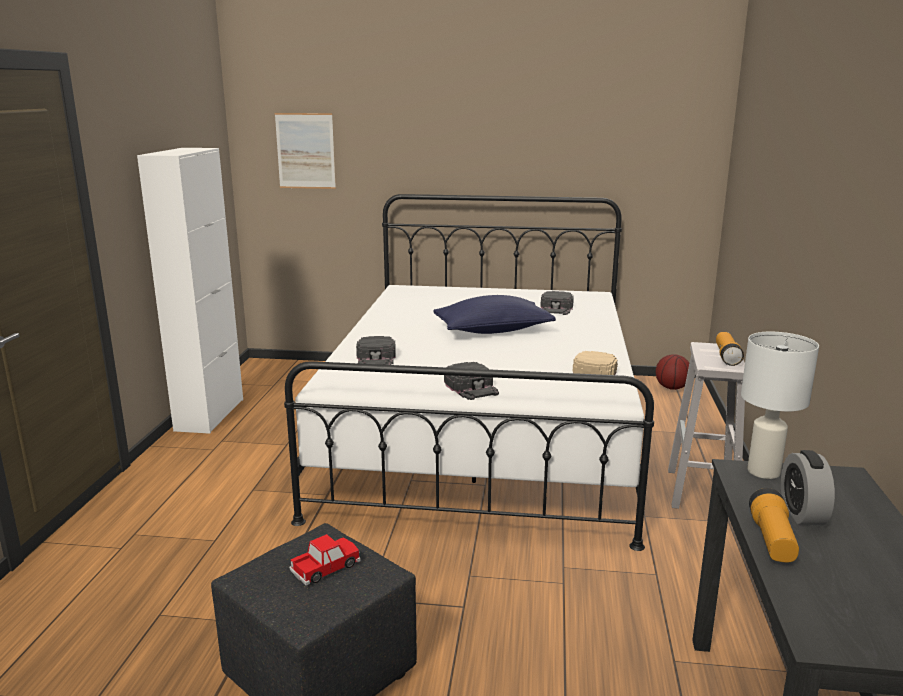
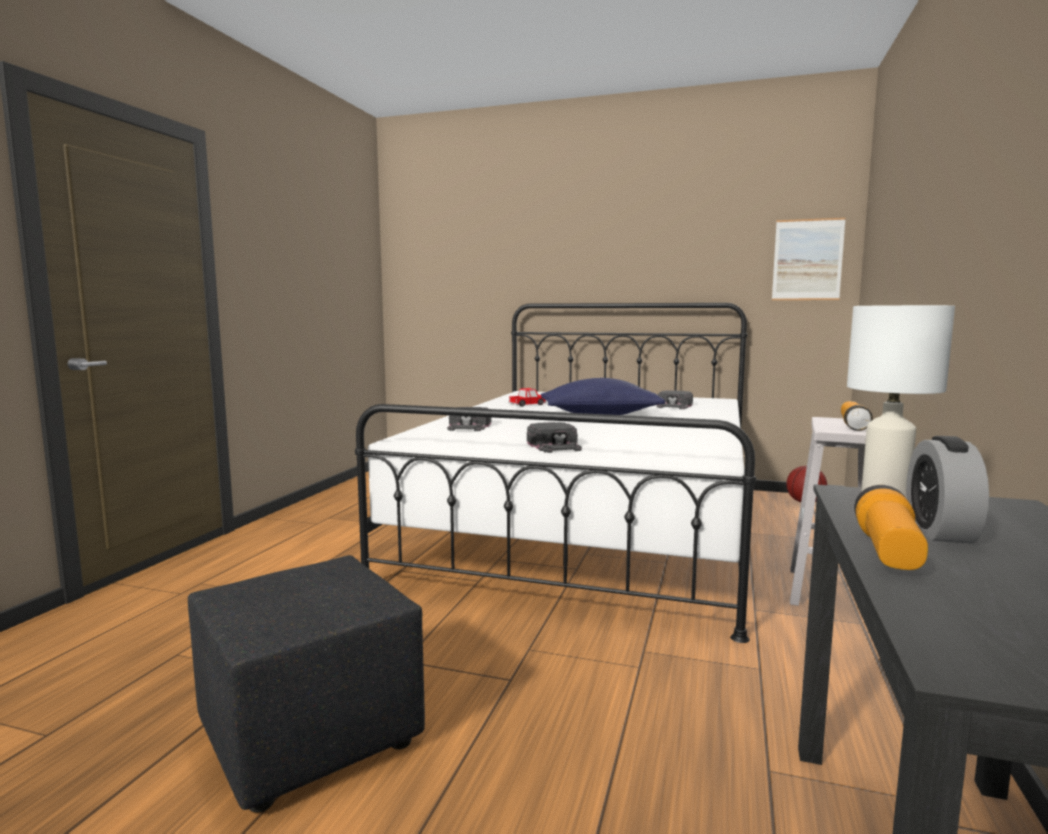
camera: 10 degrees right, 10 degrees down
white cabinet [137,148,243,434] -> none
picture [275,113,336,189] -> picture moved to [772,218,846,300]
toy car [289,534,361,586] -> toy car moved to [508,388,547,407]
beige cap [573,351,618,375] -> none

